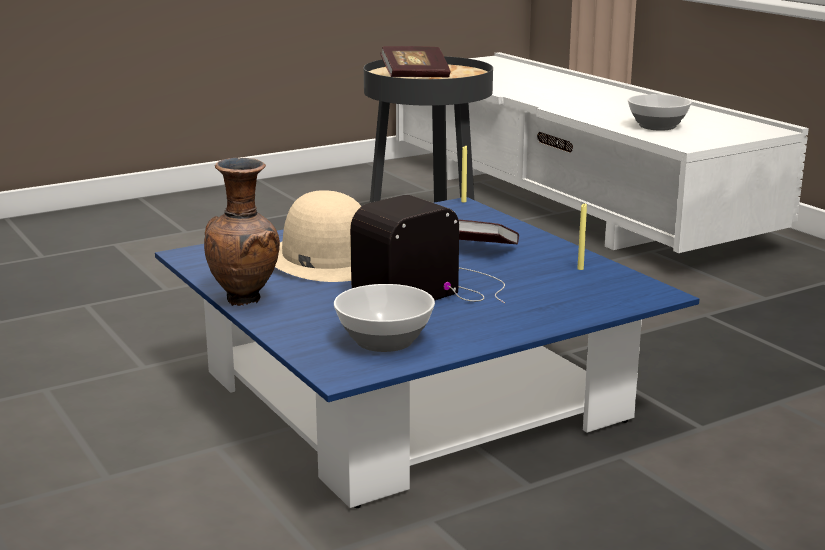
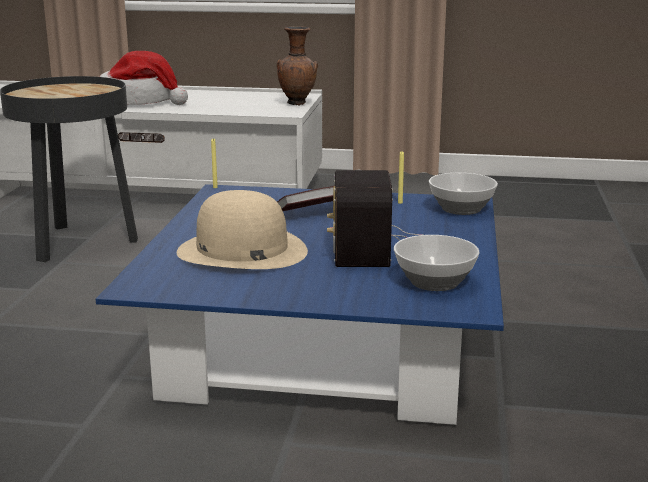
camera: 50 degrees left, 0 degrees up
brown vase [204,158,280,306] -> brown vase moved to [277,26,318,106]
book [380,46,450,77] -> none
bowl [628,94,692,131] -> bowl moved to [429,173,498,215]
none -> hat [100,51,188,105]

